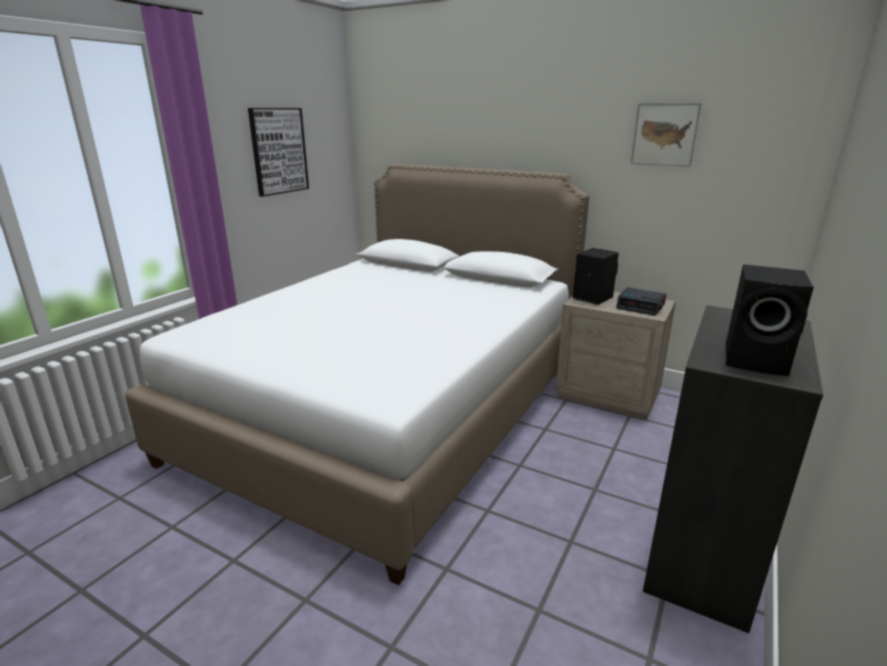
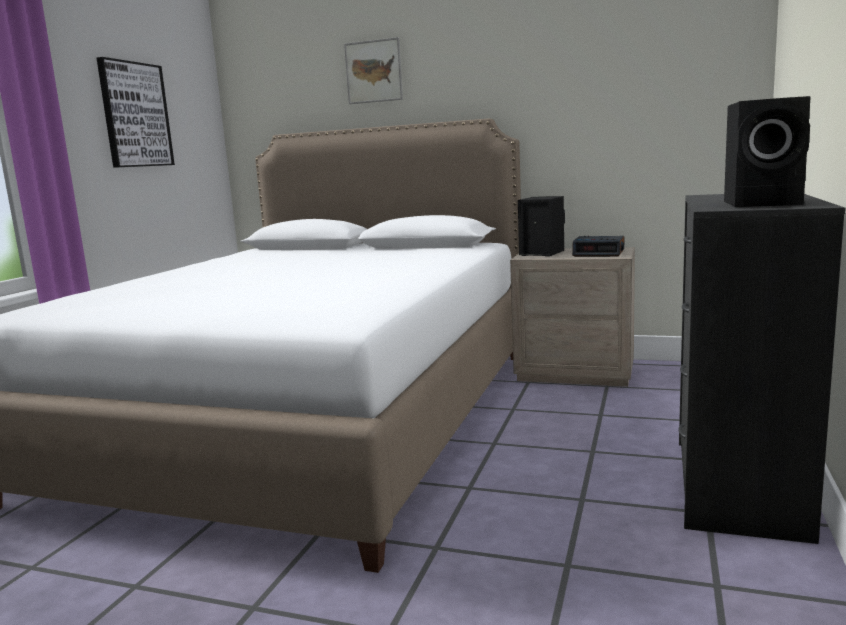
camera: 10 degrees left, 10 degrees down
picture [630,103,702,167] -> picture moved to [344,37,403,104]

